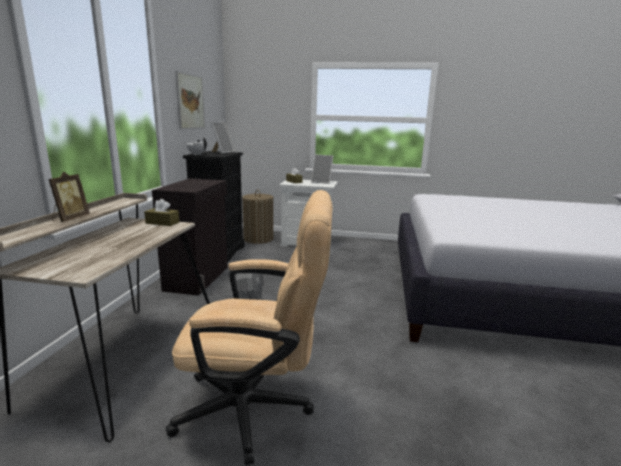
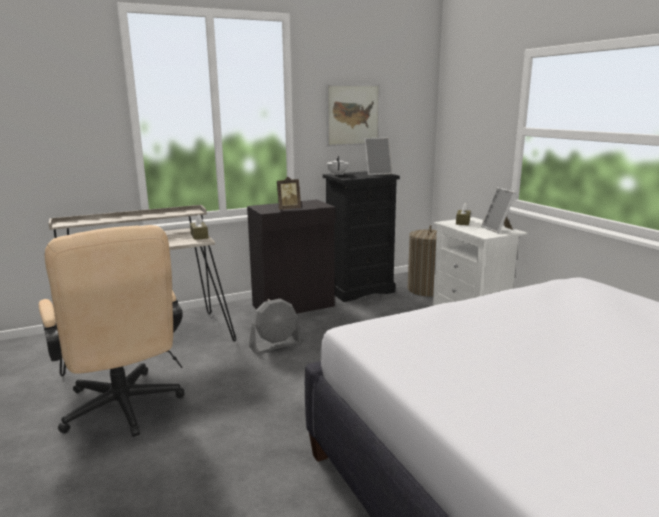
camera: 55 degrees right, 0 degrees up
picture frame [49,171,90,222] -> picture frame moved to [277,177,301,210]

